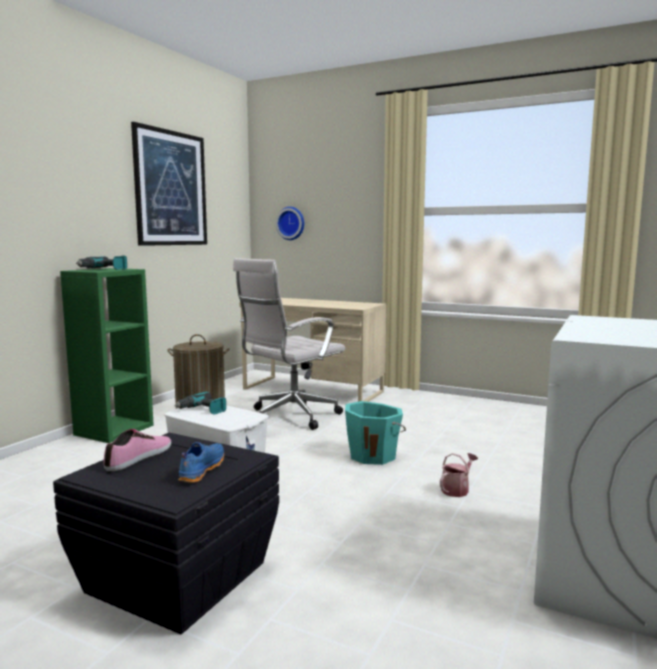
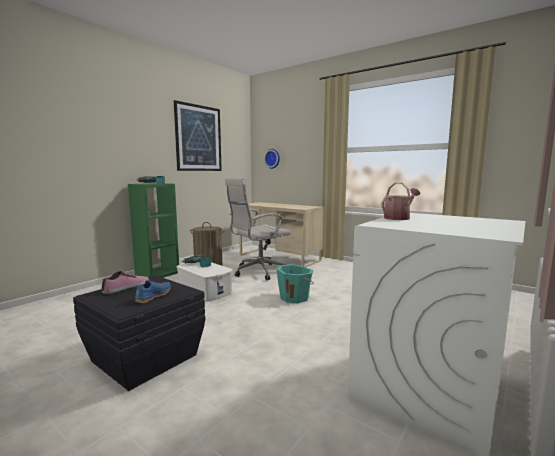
camera: 10 degrees right, 0 degrees up
watering can [440,453,478,497] -> watering can moved to [382,183,420,220]

